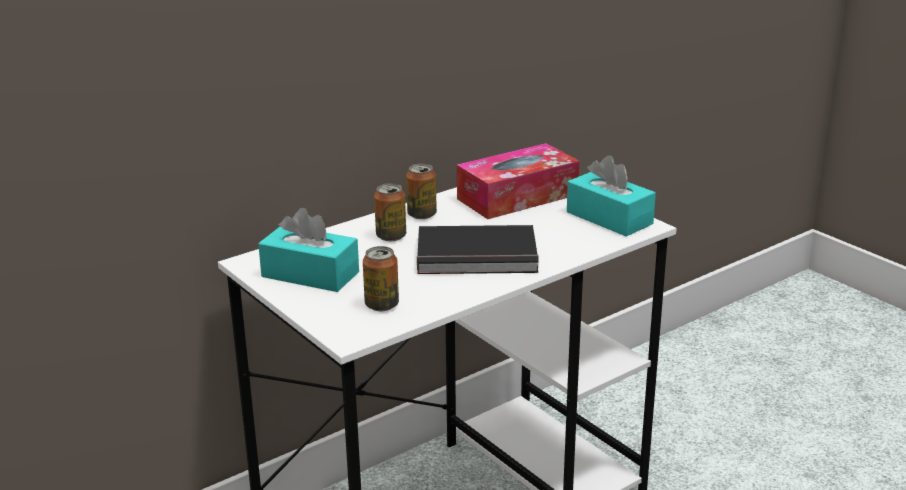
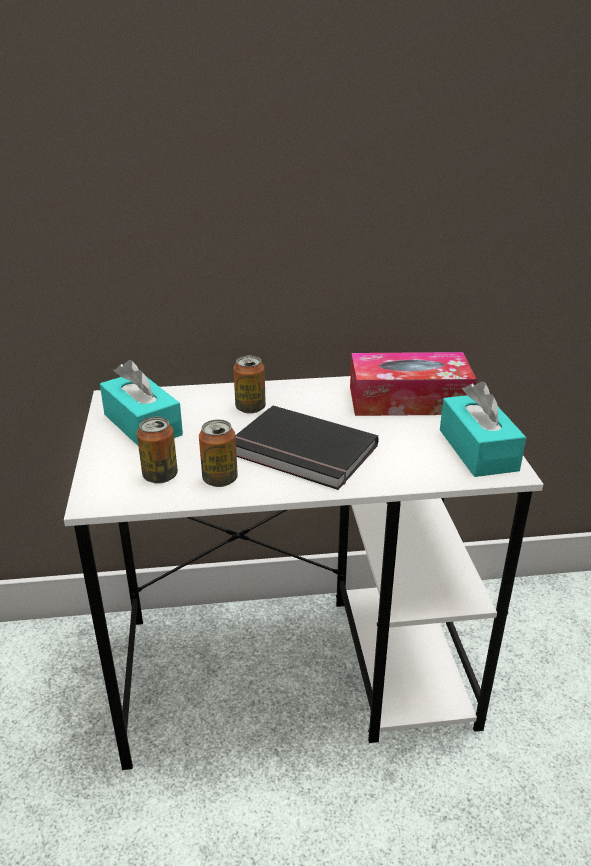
camera: 30 degrees right, 5 degrees up
can [406,163,437,219] -> can moved to [199,419,238,487]

